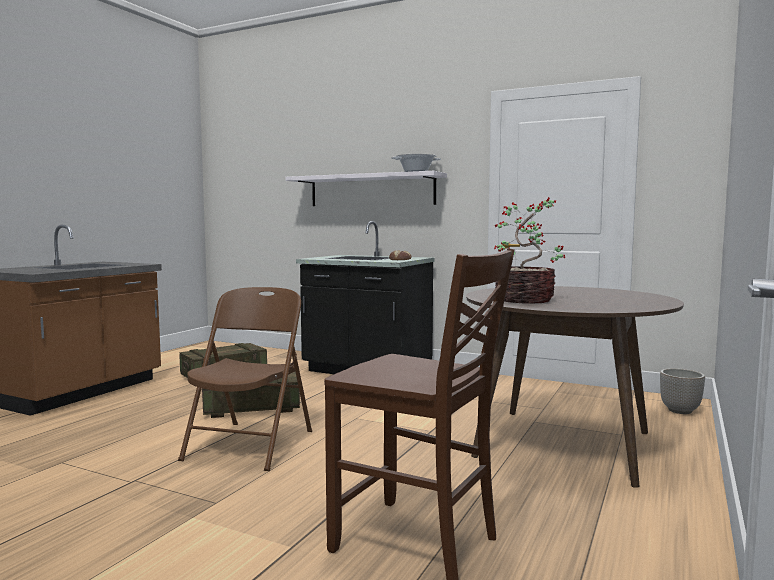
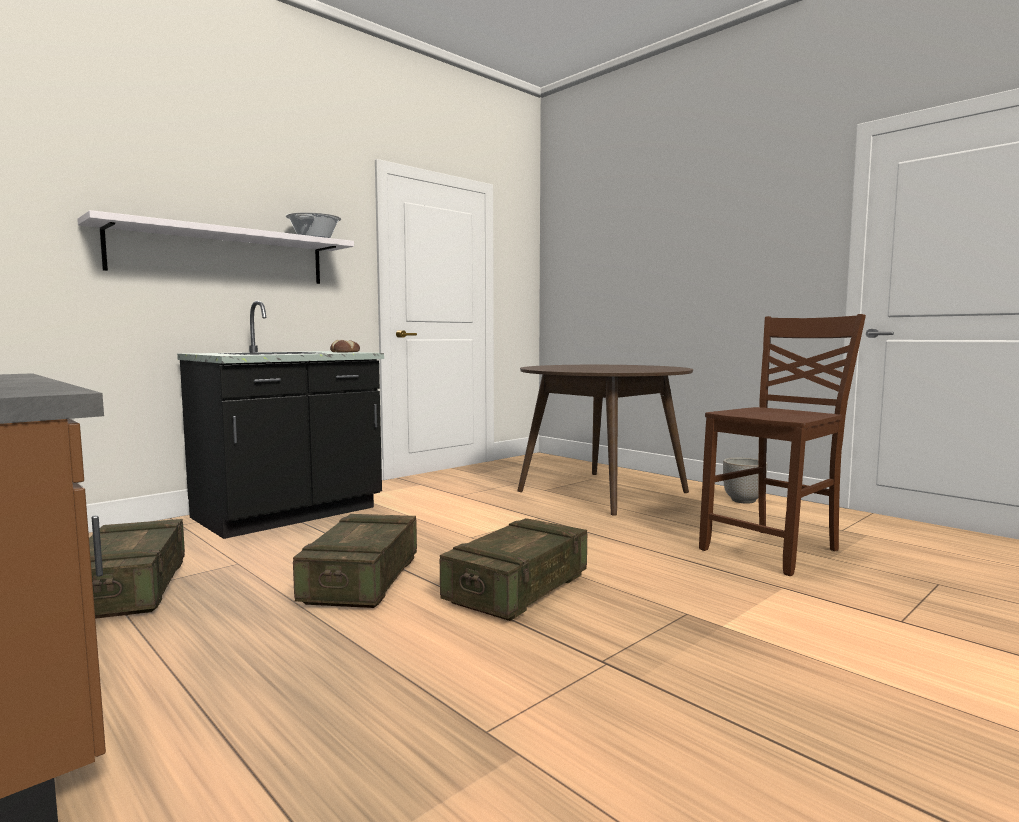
camera: 70 degrees left, 0 degrees up
brown chair [178,287,312,471] -> crate [440,518,587,621]
potted plant [494,197,565,304] -> none
planter [660,368,705,414] -> planter moved to [723,458,768,504]

